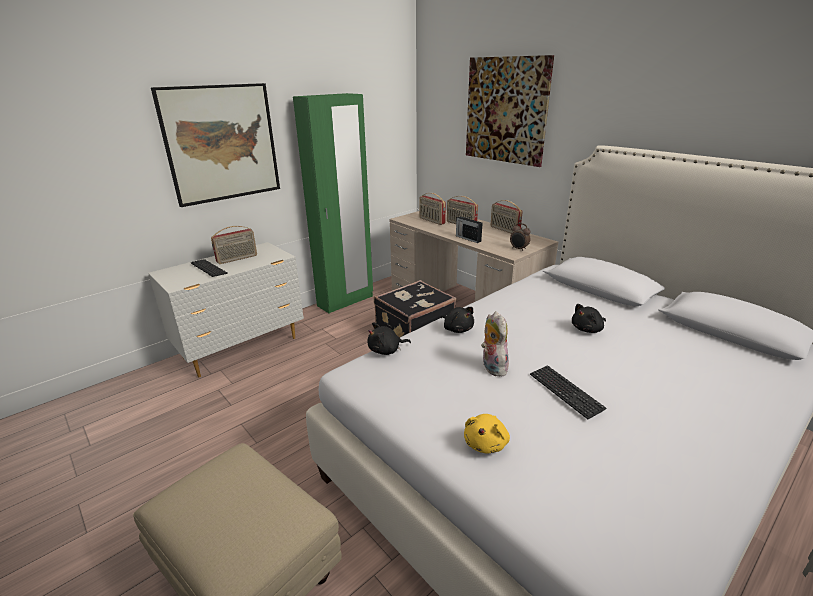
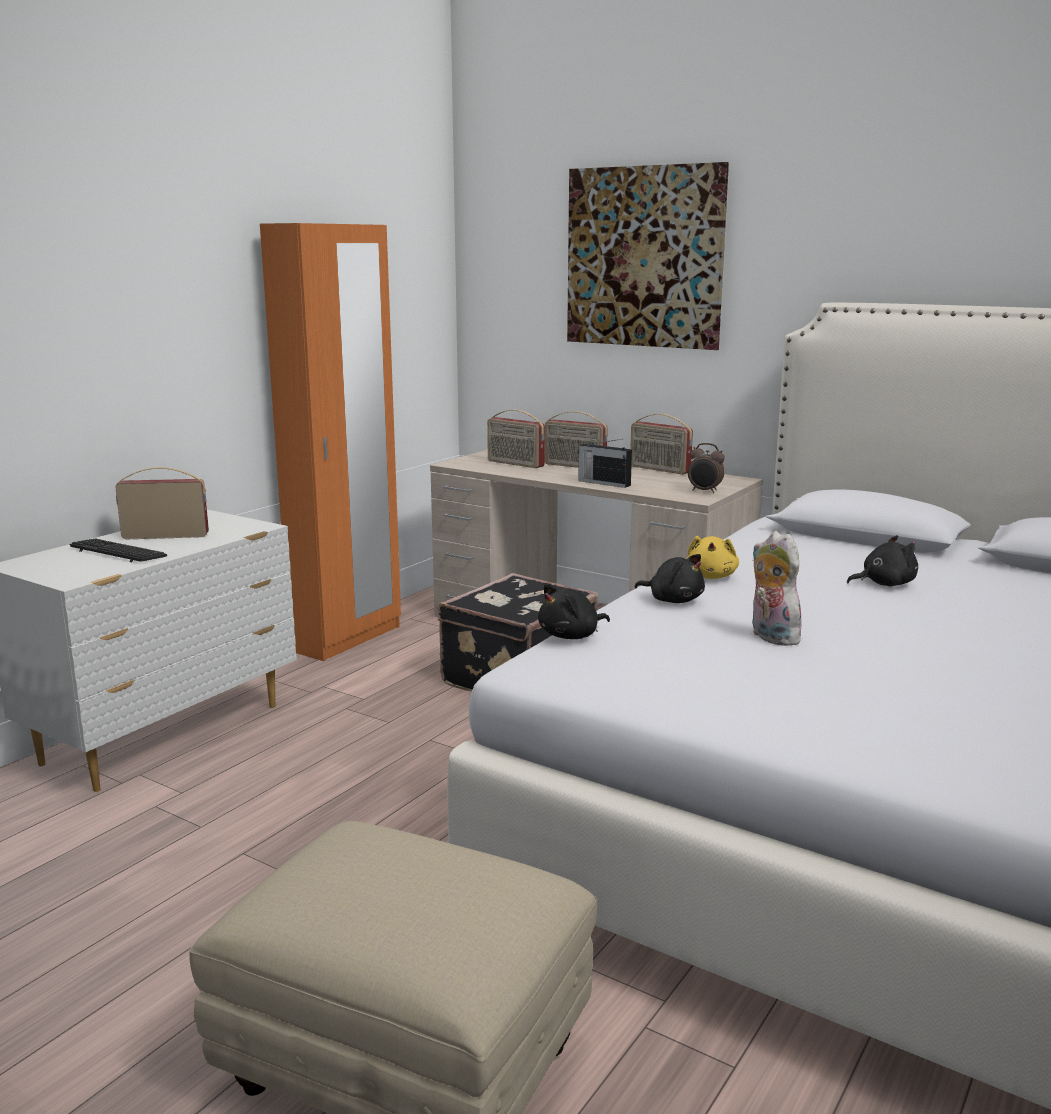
camera: 15 degrees left, 10 degrees down
picture [151,83,280,207] -> none
radio [211,226,257,264] -> radio turned 135 degrees counterclockwise [115,467,209,539]
green wardrobe [293,93,373,313] -> orange wardrobe [260,223,401,661]
yellow plush toy [464,414,510,454] -> yellow plush toy moved to [687,536,739,579]
keyboard [530,365,607,419] -> none
black plush toy [572,304,606,333] -> black plush toy turned 150 degrees counterclockwise [847,535,918,586]

